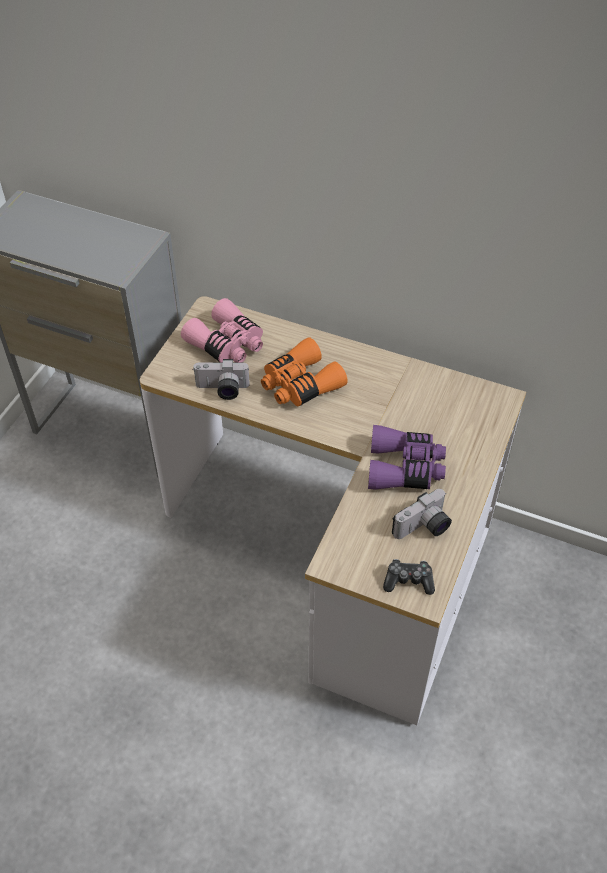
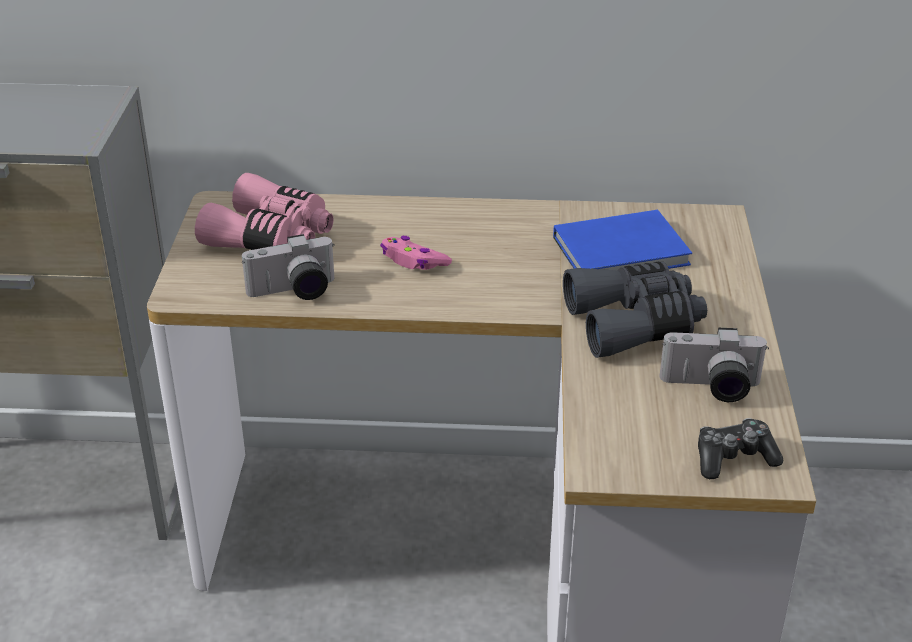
camera: 20 degrees left, 15 degrees down
orange binoculars [261,338,348,406] -> pink game controller [380,236,452,270]
purple binoculars [368,425,446,490] -> grey binoculars [563,262,707,358]
camera [392,489,452,539] -> camera turned 60 degrees clockwise [659,328,769,402]
none -> blue book [553,210,692,270]

